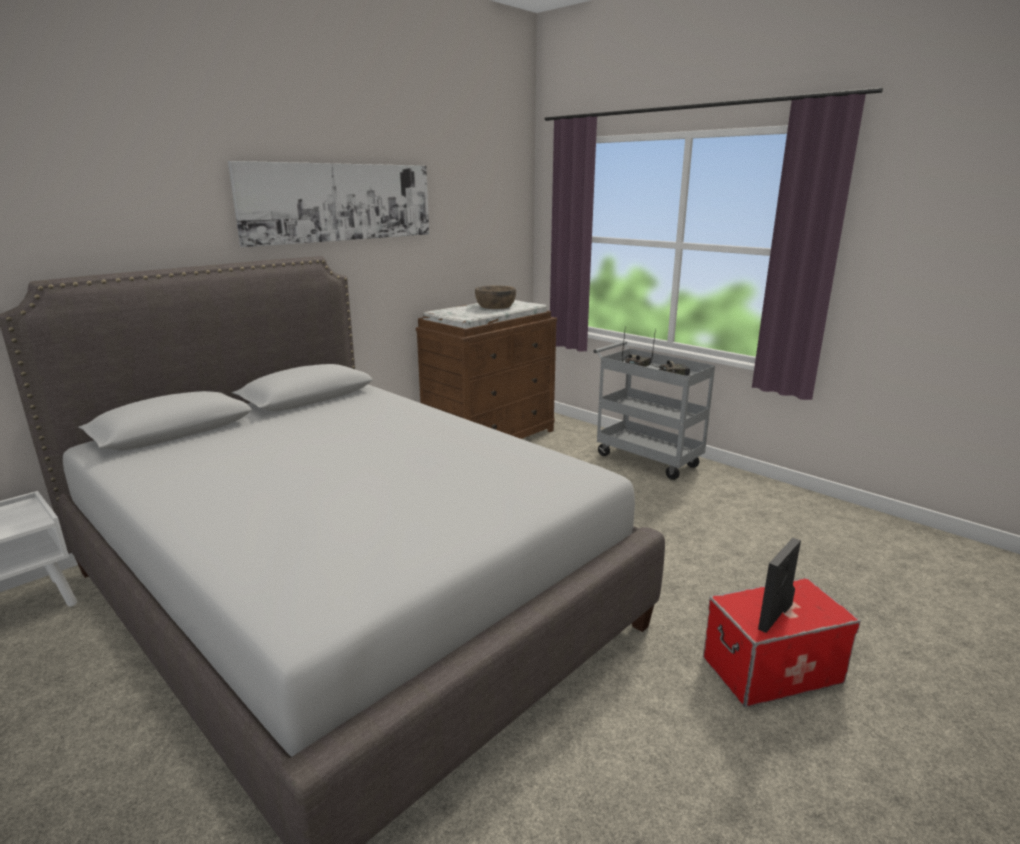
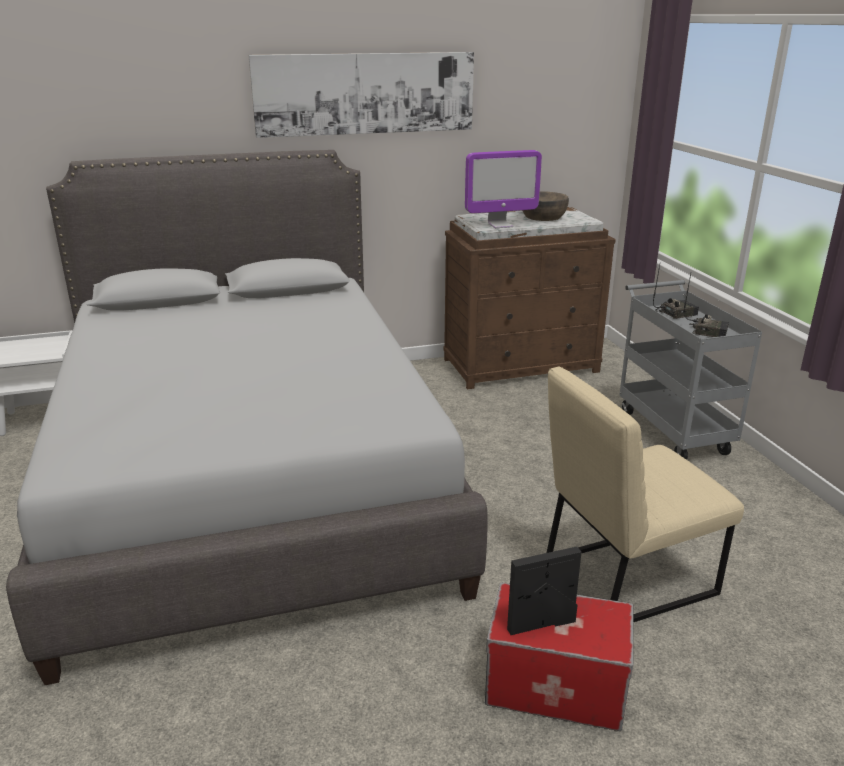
camera: 30 degrees right, 5 degrees up
none -> monitor [465,150,542,228]
none -> beige chair [546,367,744,622]

